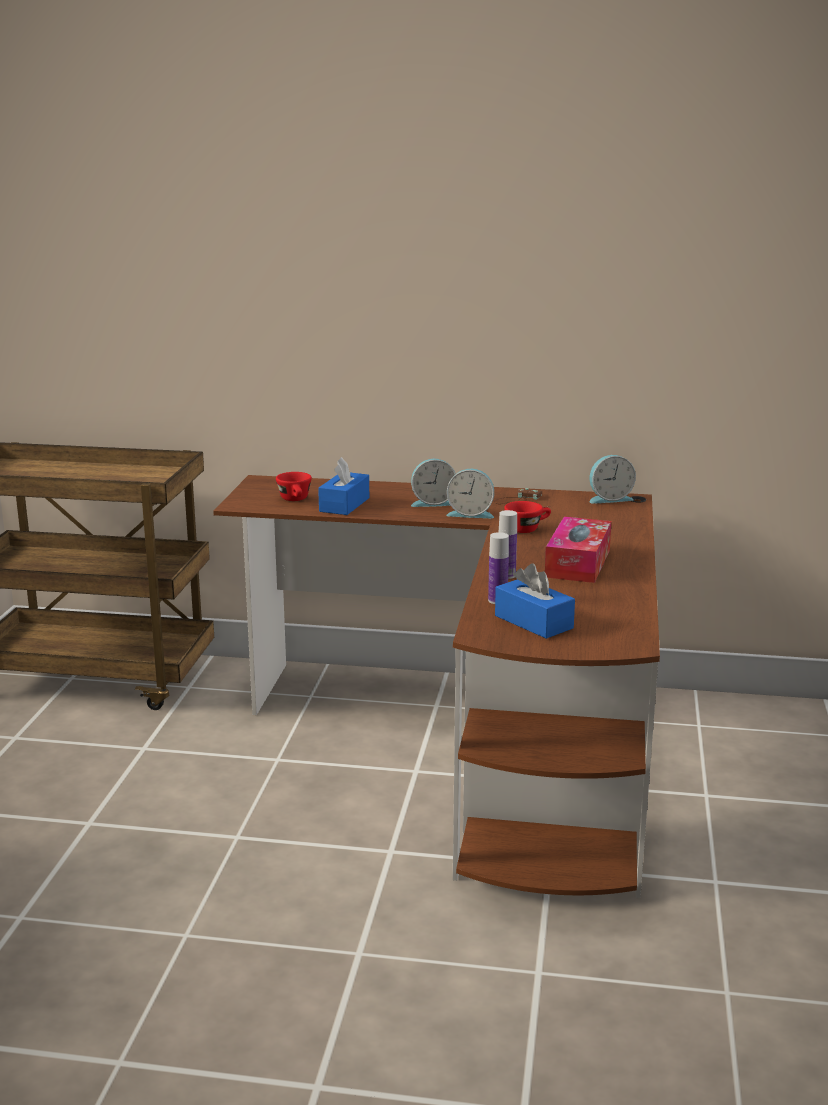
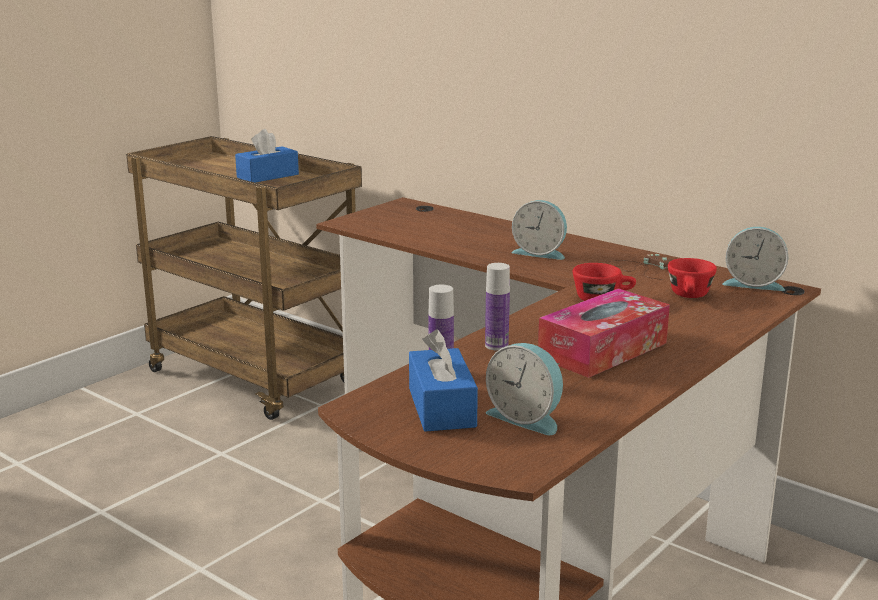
camera: 30 degrees right, 0 degrees up
red cup [276,472,312,501] -> red cup moved to [668,258,717,298]
blue tissue box [318,457,369,515] -> blue tissue box moved to [235,129,299,182]
alarm clock [446,469,494,518] -> alarm clock moved to [486,343,563,435]

